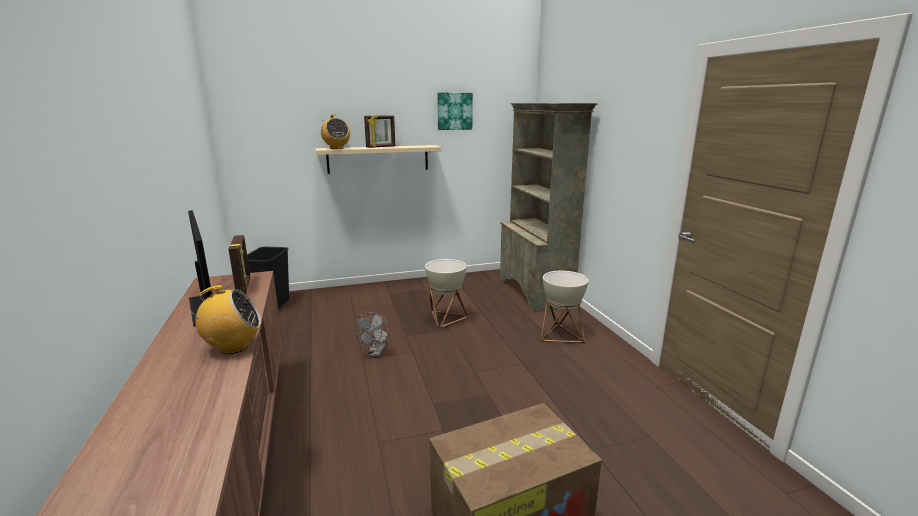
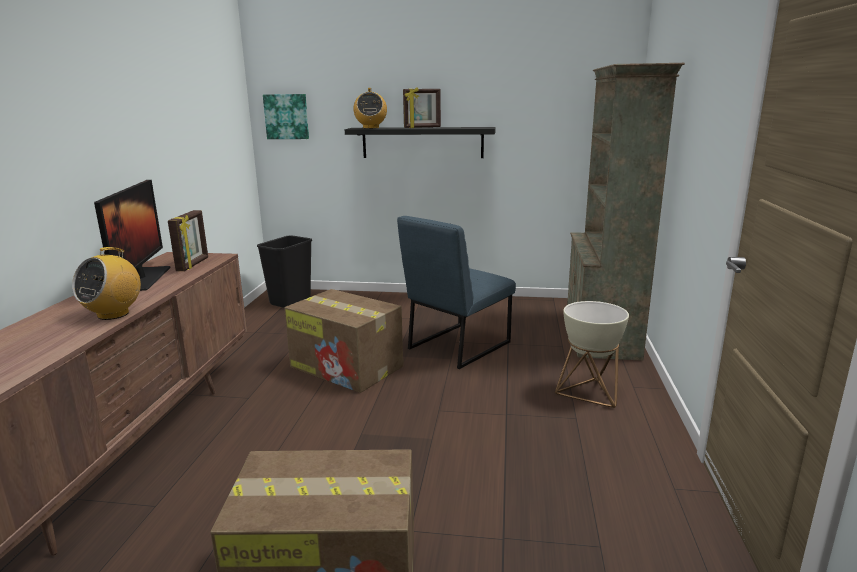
camera: 25 degrees right, 0 degrees up
radio [186,285,261,354] -> radio turned 105 degrees clockwise [72,247,141,320]
beige shelf [315,145,441,174] -> black shelf [345,127,496,158]
grey fan [354,312,390,357] -> cardboard box [284,289,403,393]
planter [425,259,468,328] -> blue chair [397,216,516,369]
picture [437,92,473,130] -> picture moved to [263,94,309,139]

